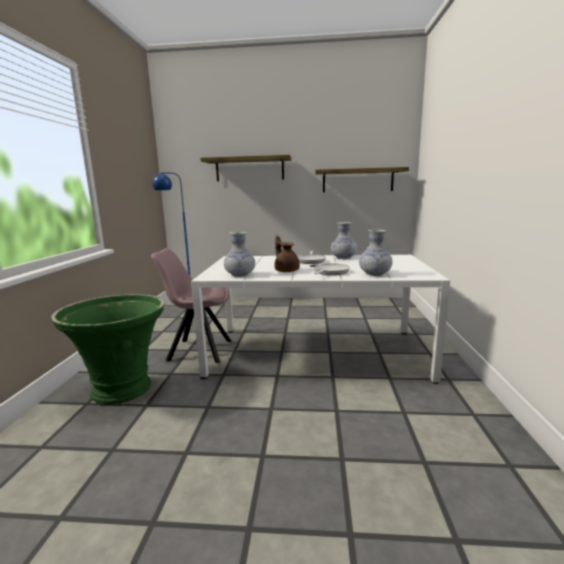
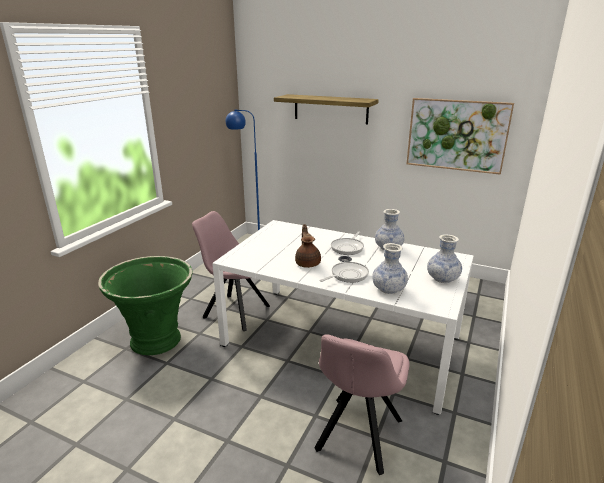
camera: 20 degrees right, 10 degrees up
vase [224,232,255,277] -> vase moved to [427,234,462,283]
shelf [315,167,409,193] -> picture [406,98,514,175]
none -> pink chair [314,334,410,475]

